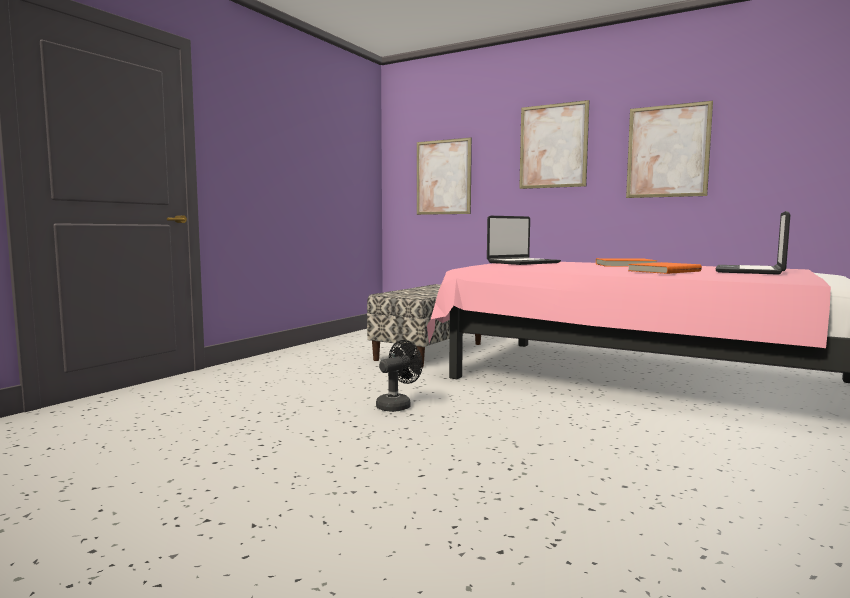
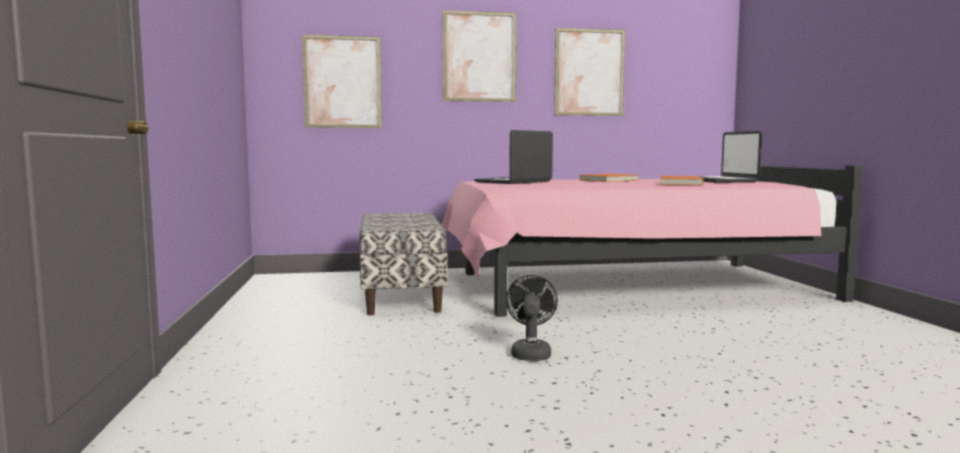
camera: 40 degrees left, 0 degrees up
laptop [487,216,561,265] -> laptop turned 150 degrees counterclockwise [474,130,553,184]

